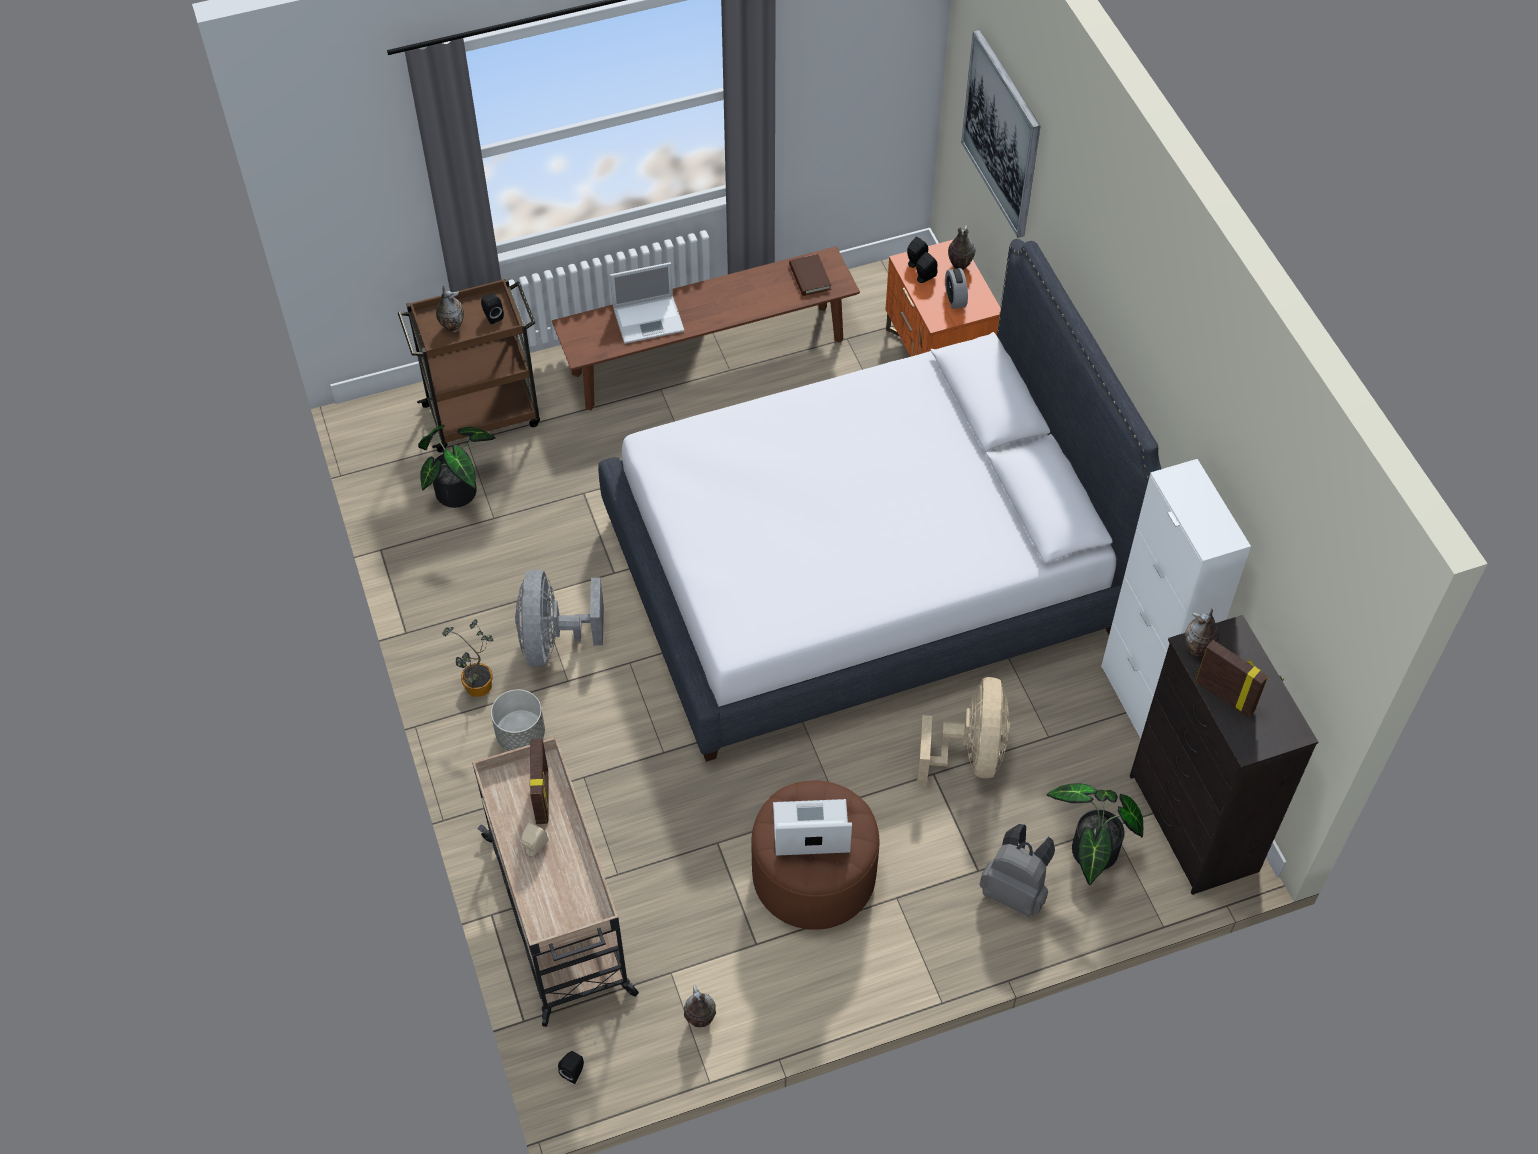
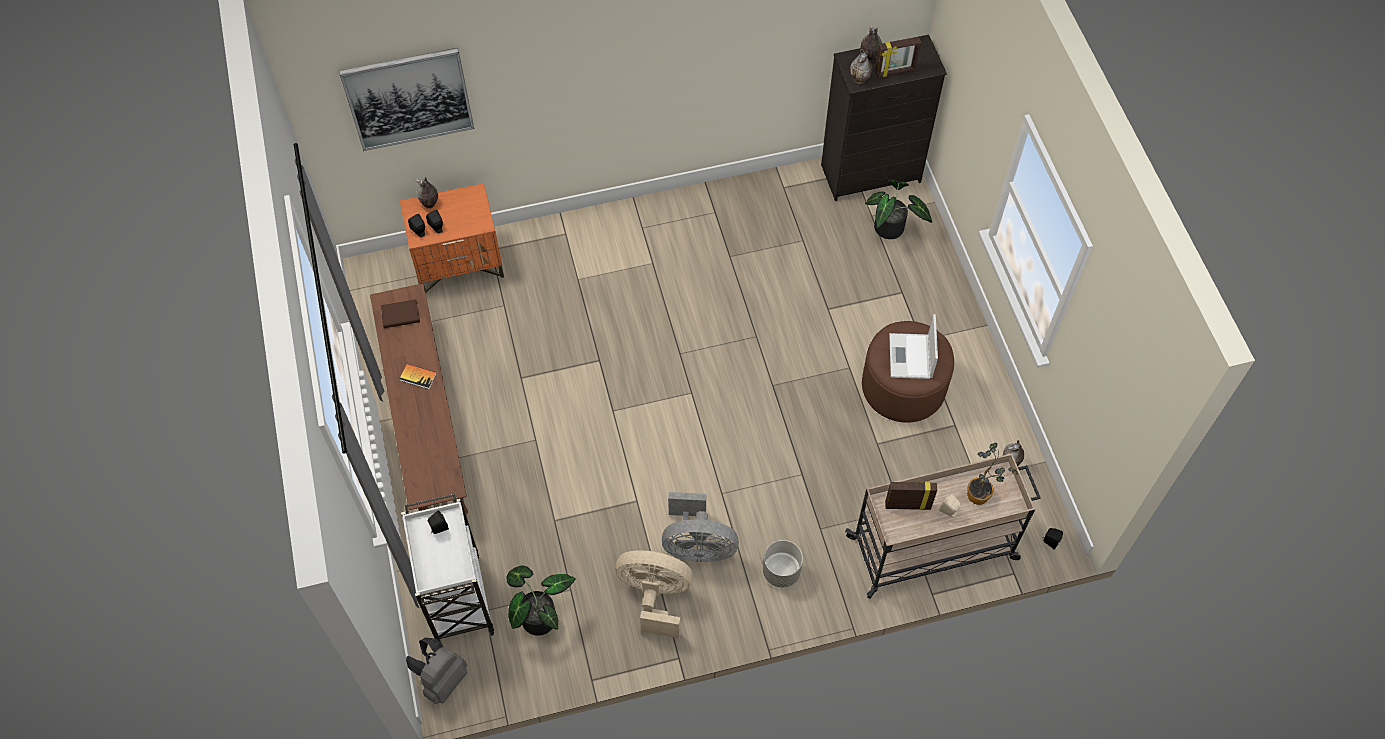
camera: 85 degrees left, 5 degrees up
brown cart [398,278,540,452] -> white cart [401,494,494,642]
vase [436,285,464,332] -> vase moved to [860,25,882,61]
potted plant [442,619,493,697] -> potted plant moved to [967,443,1018,505]
white bed [598,239,1161,762] -> none
laptop [610,262,685,344] -> none
beige fan [917,677,1010,786] -> beige fan moved to [615,550,692,639]
alarm clock [945,268,968,309] -> none
grey backpack [979,824,1055,917] -> grey backpack moved to [406,638,467,705]
white cabinet [1101,459,1251,739] -> none
picture frame [1195,640,1268,718] -> picture frame turned 150 degrees counterclockwise [875,37,921,77]
none -> book [399,364,437,389]

